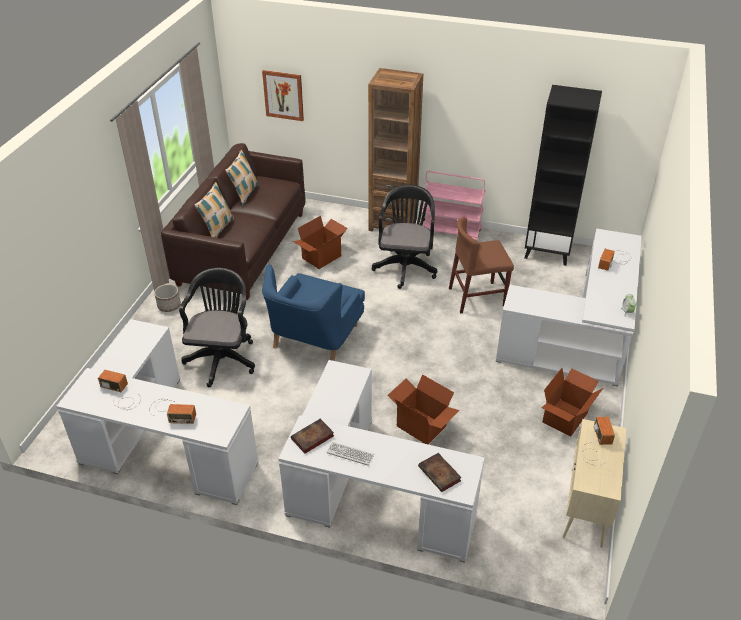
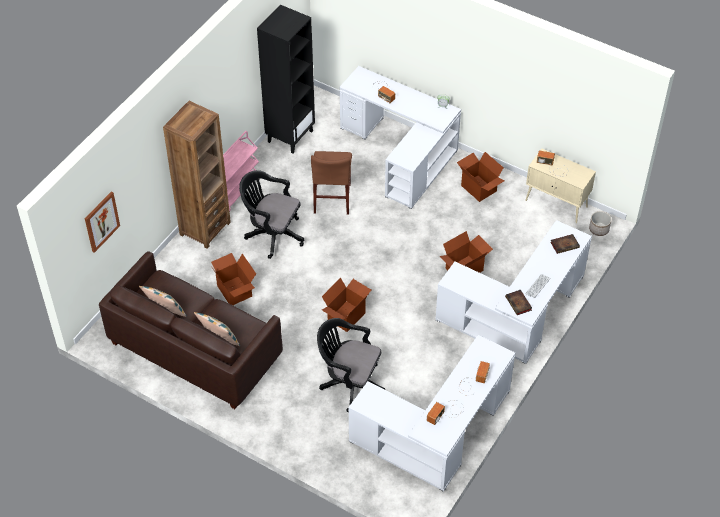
camera: 75 degrees left, 10 degrees up
planter [154,284,181,312] -> planter moved to [589,211,611,236]
blue armchair [262,264,365,361] -> cardboard box [322,278,371,332]

